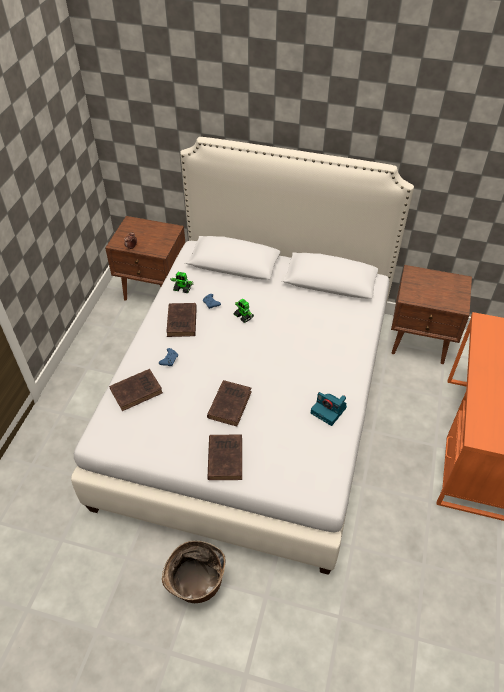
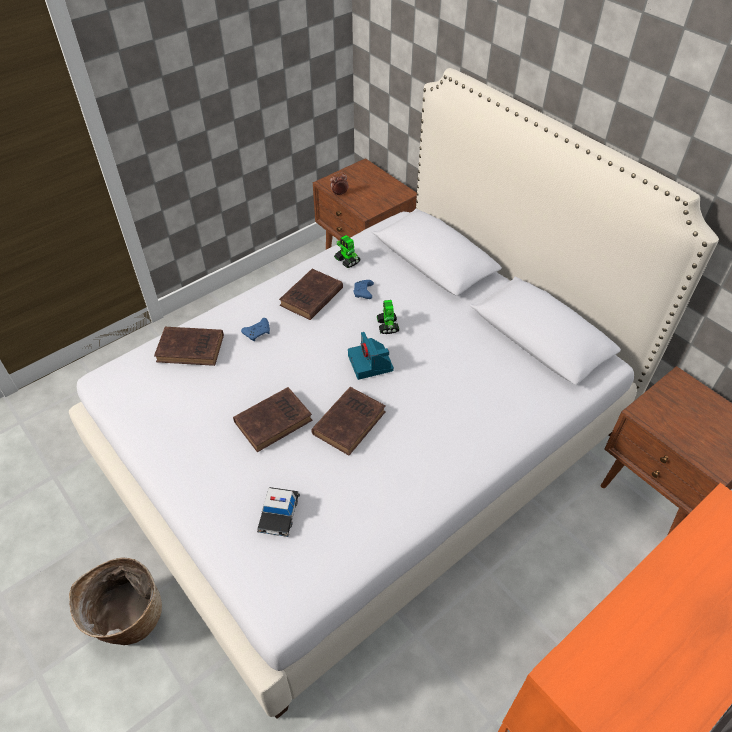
camera: 35 degrees right, 0 degrees up
brown book [207,435,242,480] -> brown book moved to [311,387,386,455]
camera [311,392,347,426] -> camera moved to [348,332,394,380]
none -> toy car [257,487,300,537]

